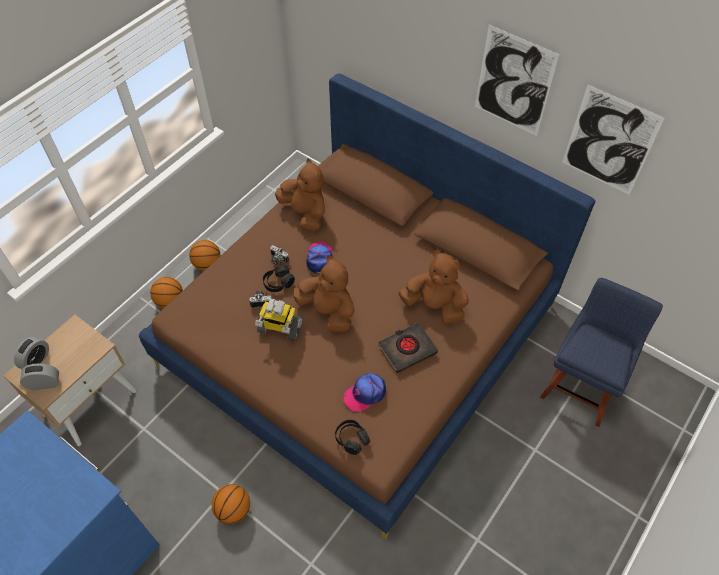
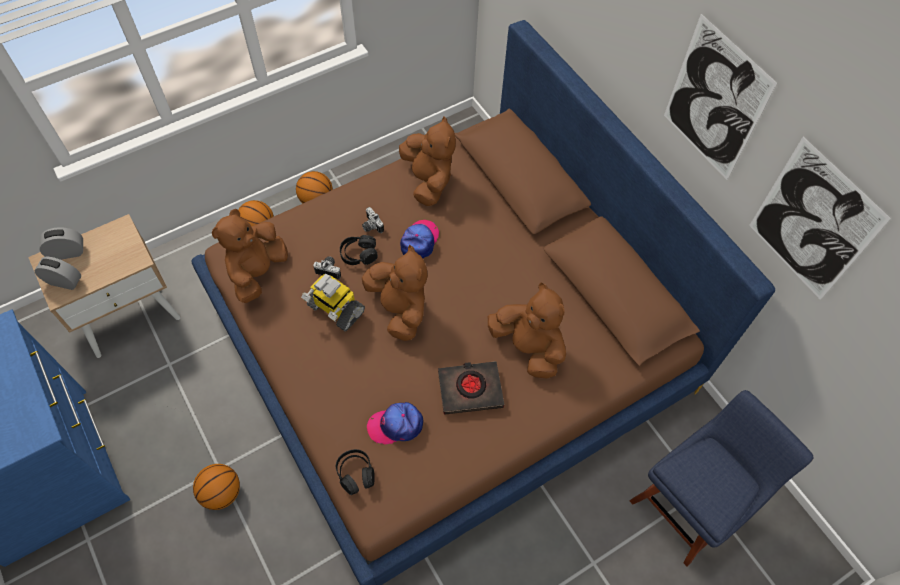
camera: 20 degrees right, 5 degrees up
alarm clock [14,336,49,369] -> alarm clock turned 150 degrees counterclockwise [40,227,83,260]
none -> brown plush toy [212,209,288,303]

